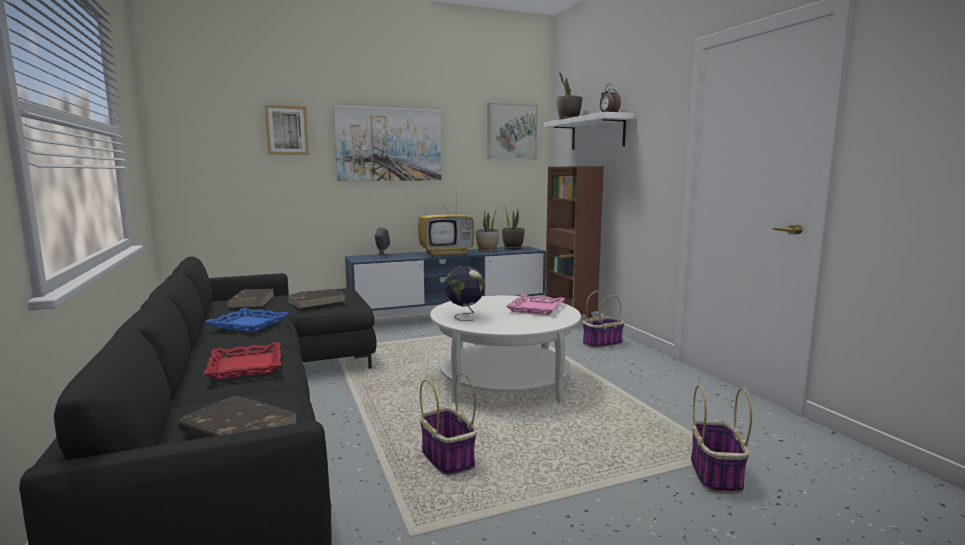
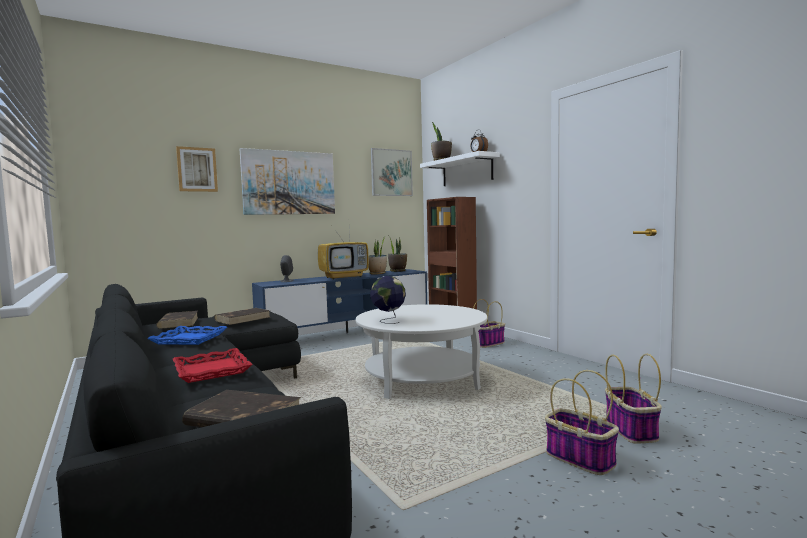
camera: 10 degrees left, 5 degrees down
basket [420,372,476,476] -> basket moved to [545,370,619,475]
pink tray [506,294,565,315] -> none

